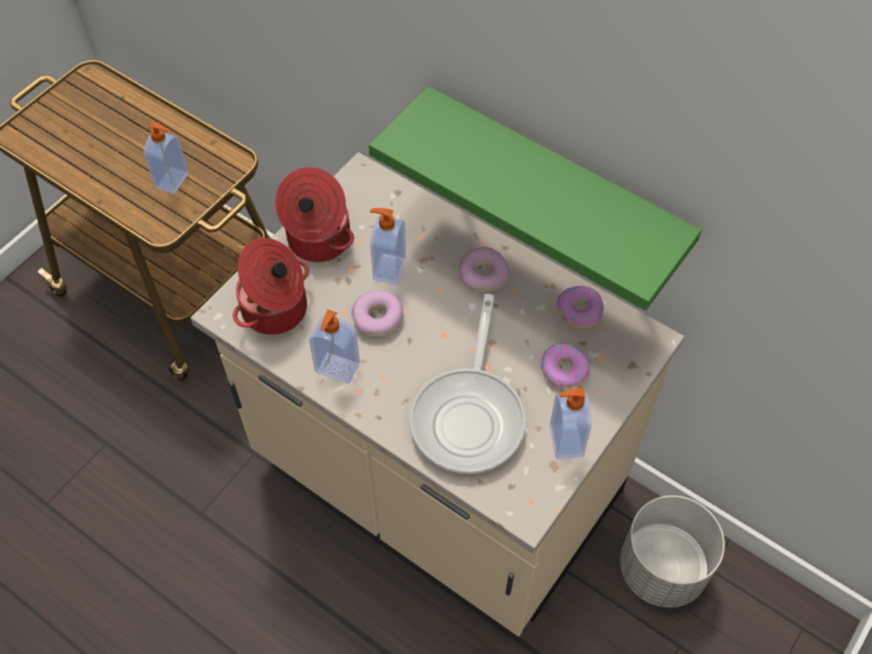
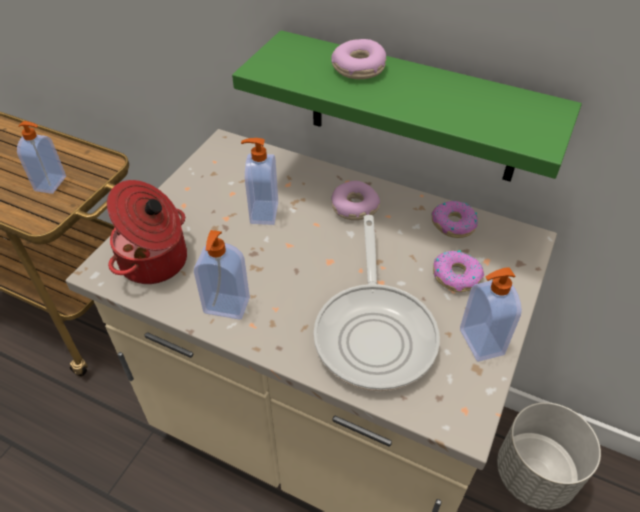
camera: 10 degrees left, 10 degrees down
cooking pot [275,167,354,262] -> none
donut [351,290,403,337] -> donut moved to [331,39,386,79]

